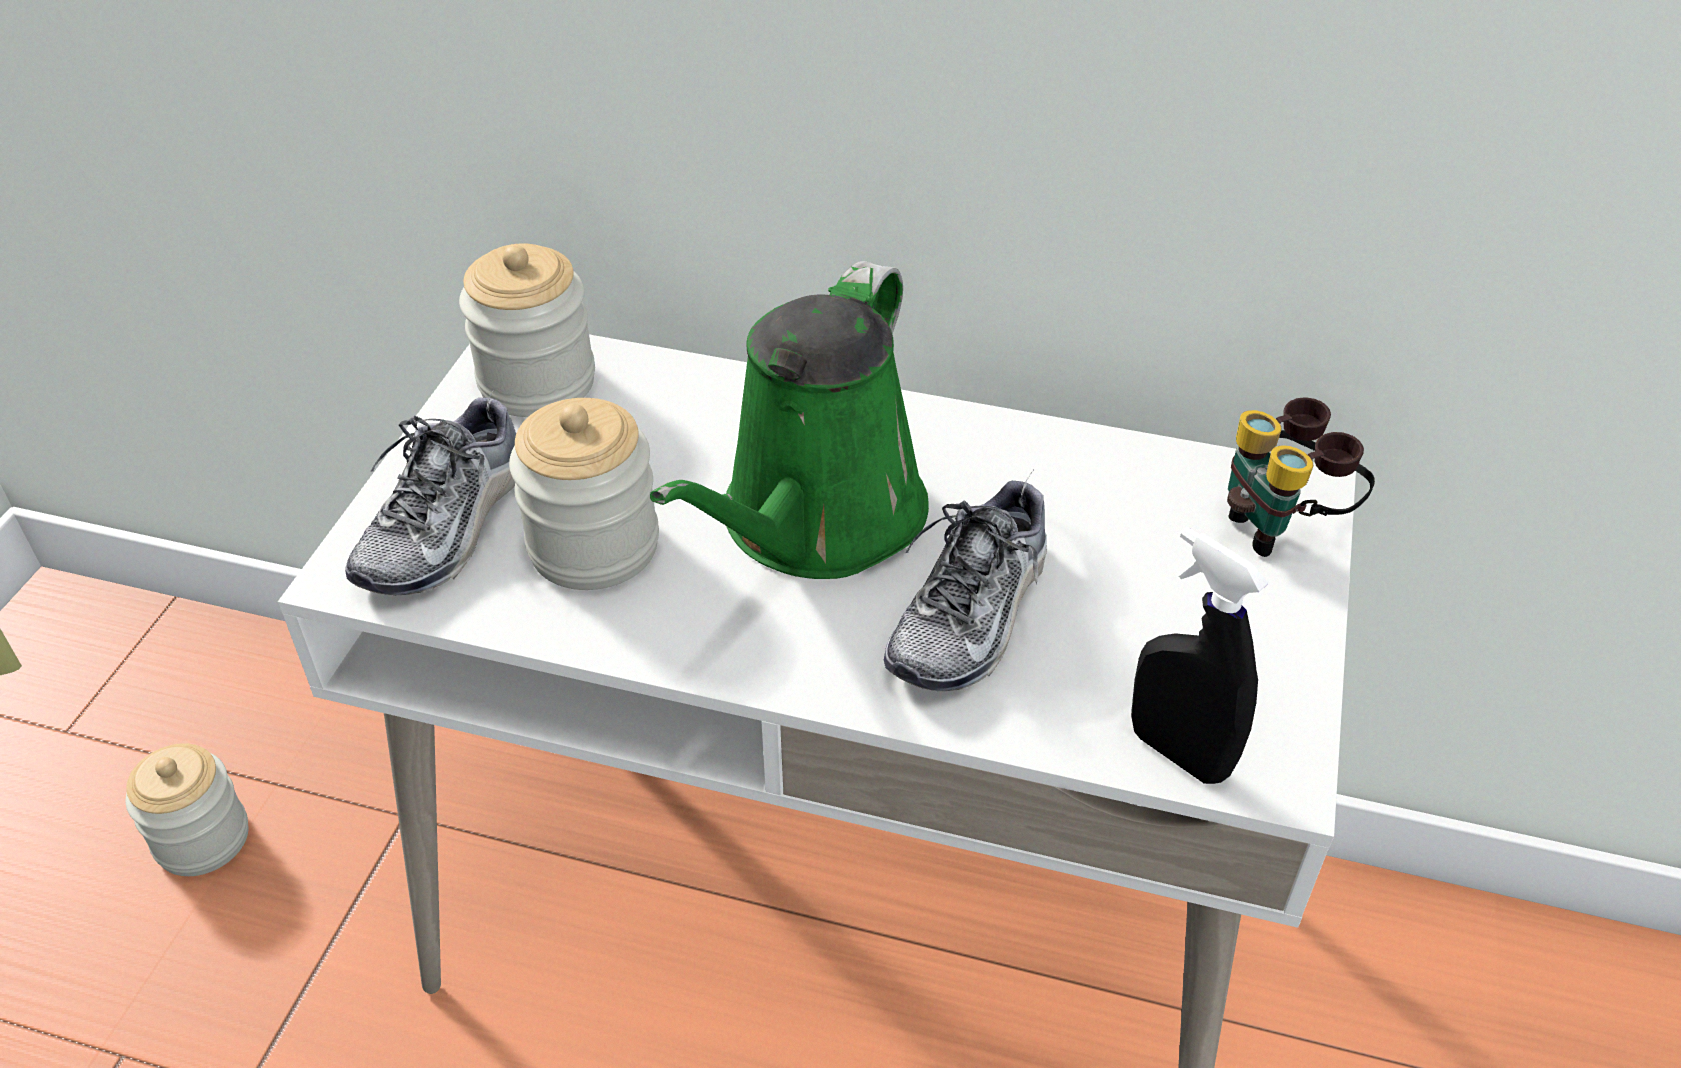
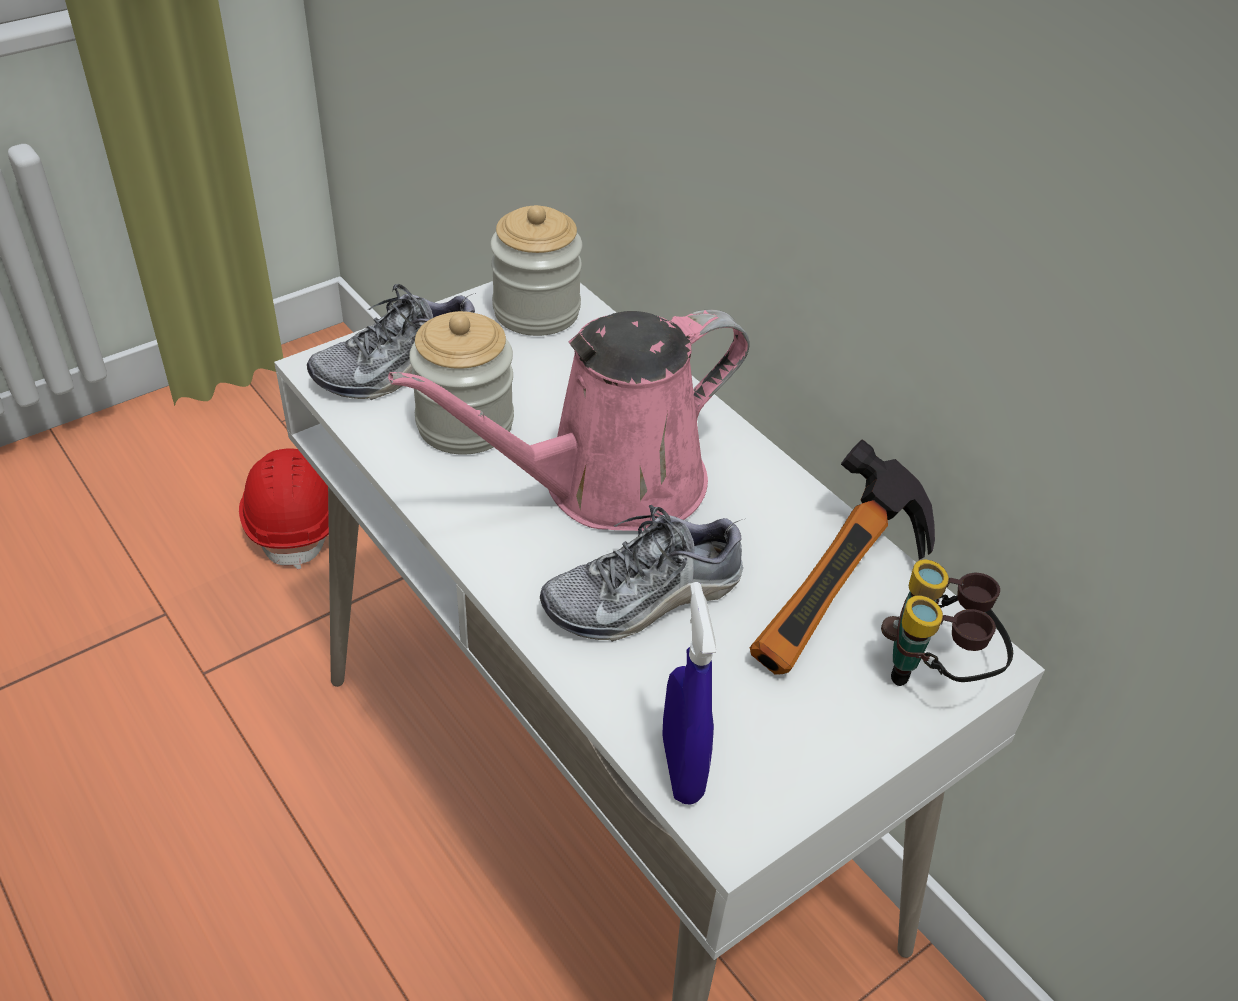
camera: 35 degrees right, 0 degrees up
jar [126,743,249,876] -> red hard hat [239,449,329,569]
green watering can [650,261,929,579] -> pink watering can [388,309,750,531]
black spray bottle [1131,527,1268,784] -> blue spray bottle [662,582,716,805]
none -> hammer [750,439,935,675]

